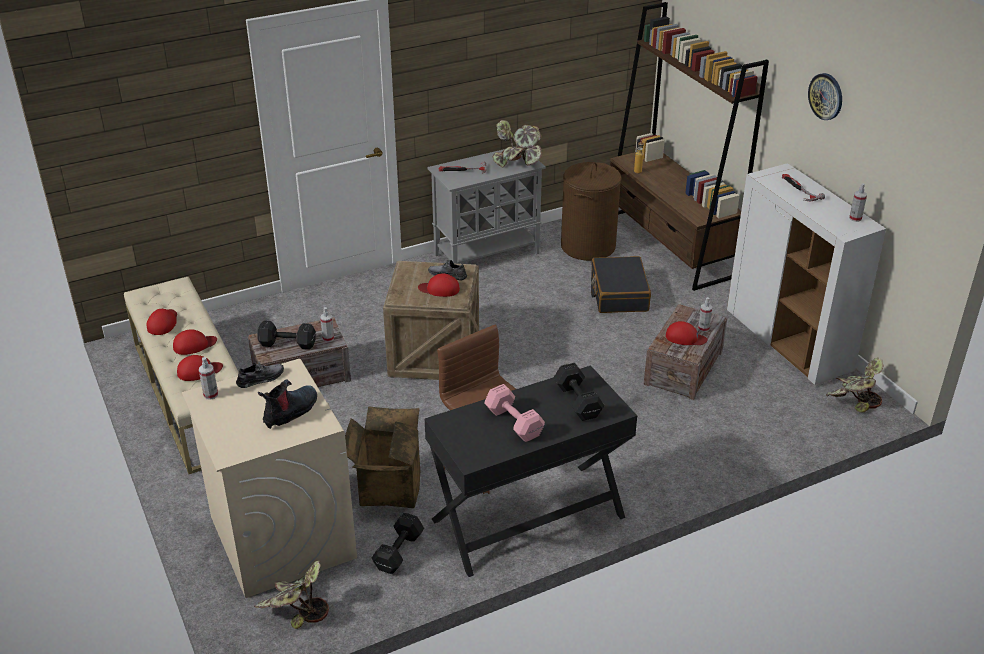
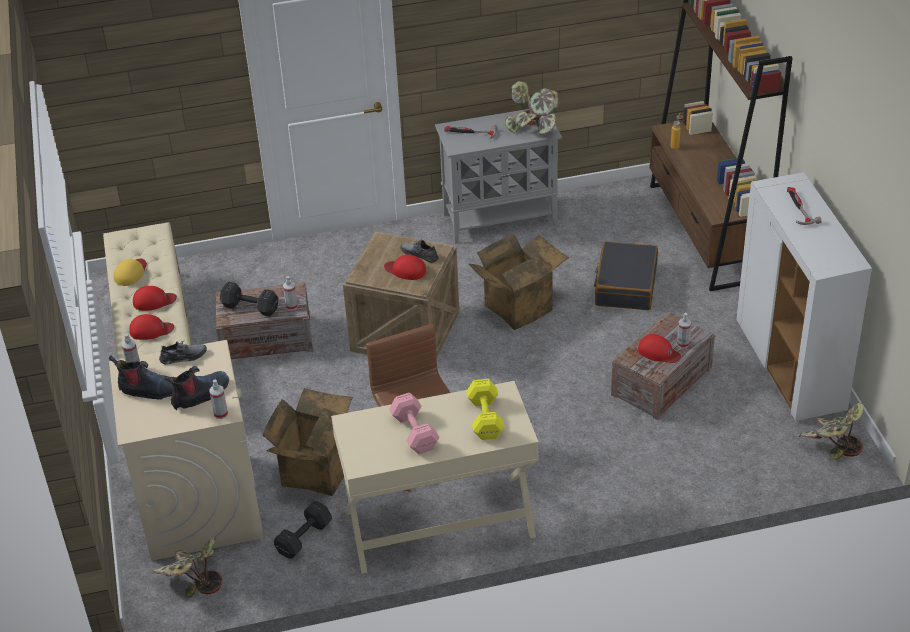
camera: 15 degrees right, 5 degrees up
red cap [147,309,177,335] -> yellow cap [113,259,147,286]
black desk [424,365,637,577] -> beige desk [331,381,539,574]
black dumbbell [553,363,604,421] -> yellow dumbbell [466,379,505,440]
brown laundry basket [561,162,622,261] -> none
wall clock [808,73,842,120] -> none
spray bottle [849,183,867,222] -> spray bottle moved to [209,380,228,419]
none -> boot [109,355,173,400]
none -> cardboard box [469,234,570,330]

